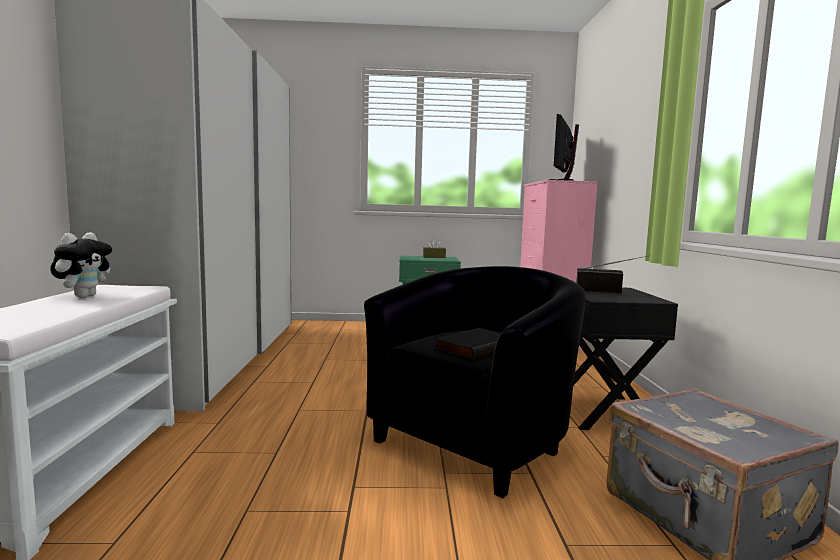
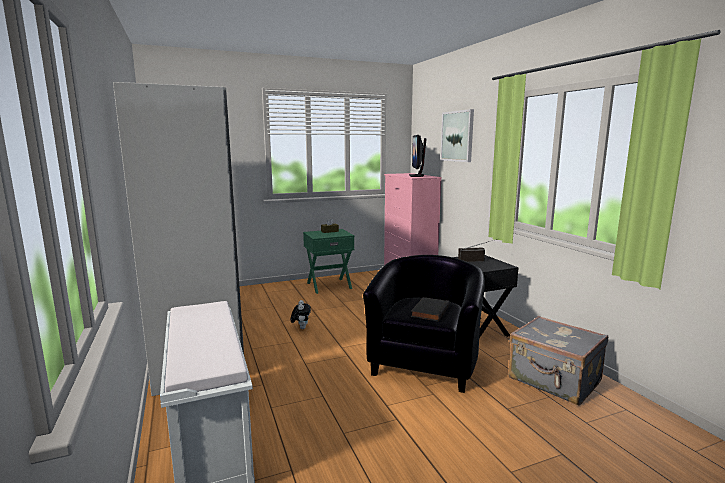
camera: 20 degrees left, 5 degrees up
plush toy [50,232,112,298] -> plush toy moved to [291,300,311,329]
none -> picture [440,109,474,162]

